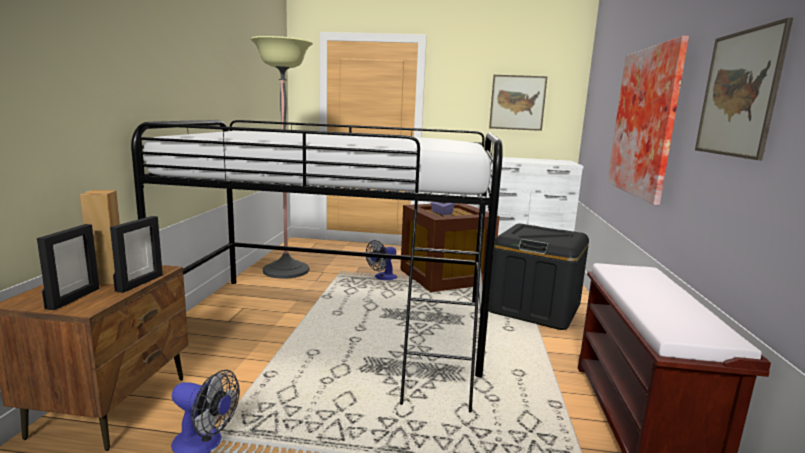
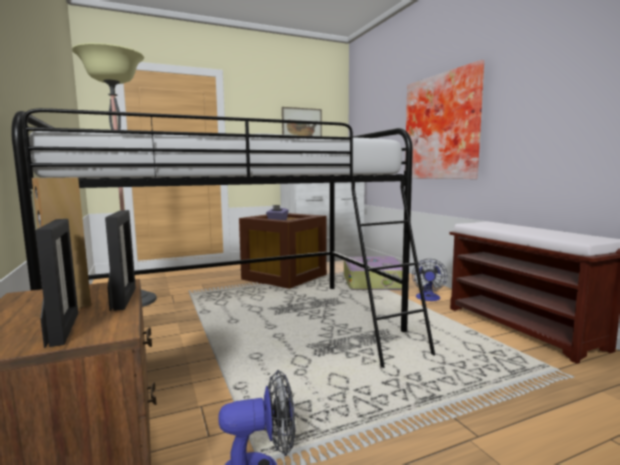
camera: 30 degrees left, 5 degrees down
fan [366,240,397,280] -> fan moved to [412,259,448,301]
black storage box [489,223,589,330] -> suitcase [344,256,403,290]
picture [695,18,793,160] -> none

